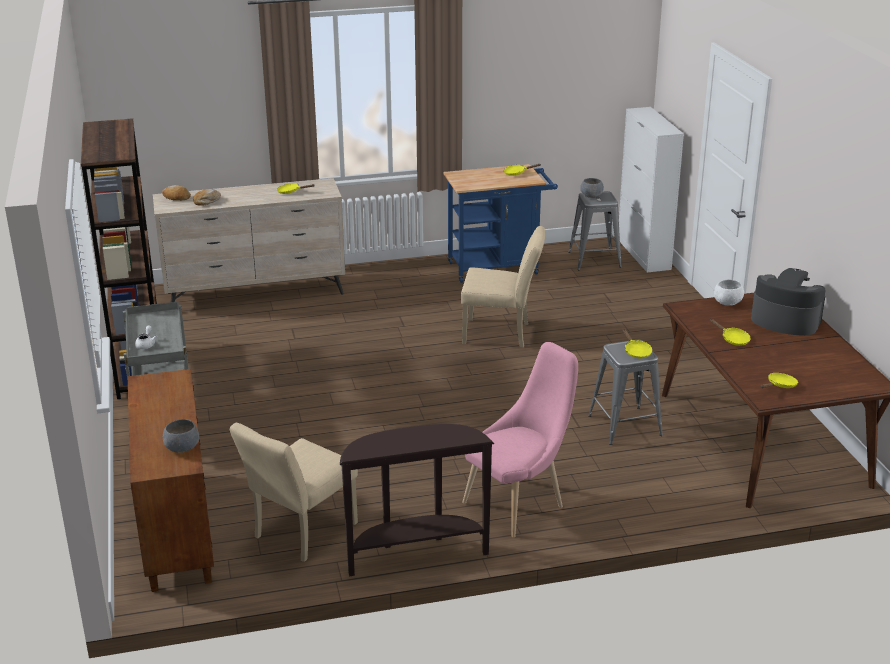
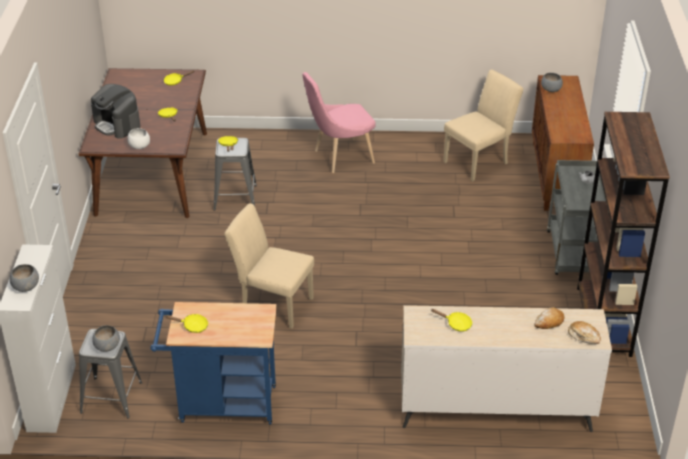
camera: 165 degrees left, 10 degrees up
brown console table [340,424,494,576] -> none
none -> grey bowl [10,264,39,292]

